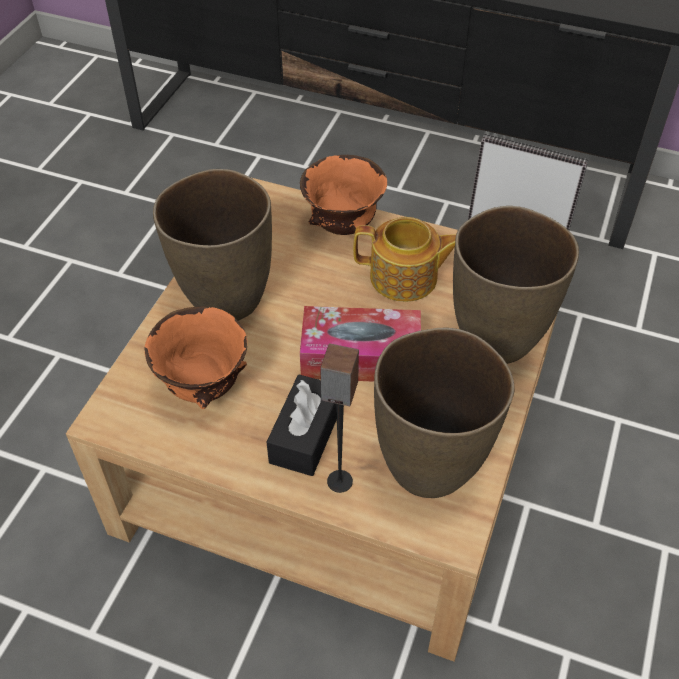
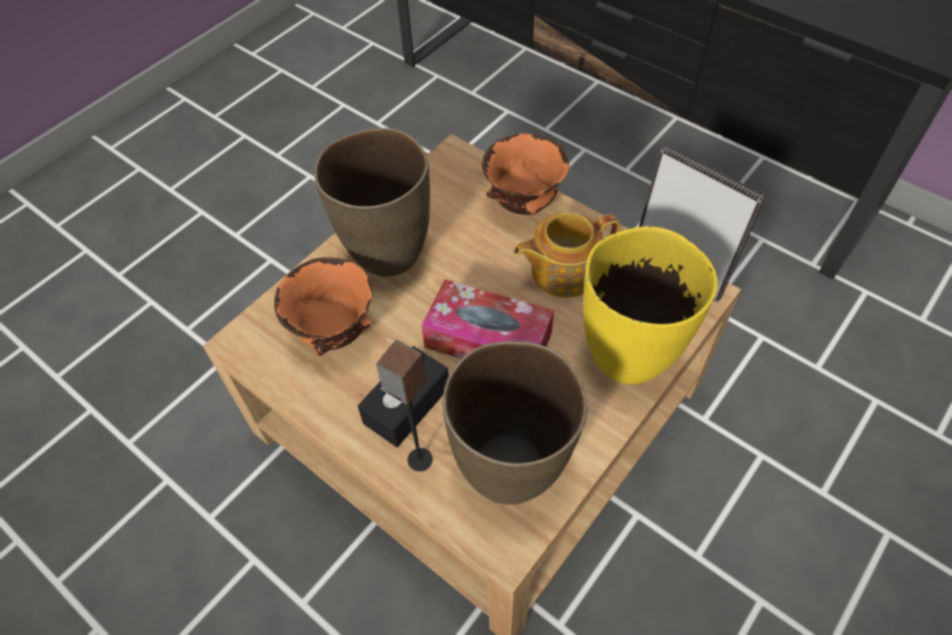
camera: 20 degrees right, 5 degrees up
teapot [353,217,456,302] -> teapot turned 135 degrees clockwise [514,212,619,298]
brown vase [453,206,579,364] -> yellow vase [583,226,718,384]

